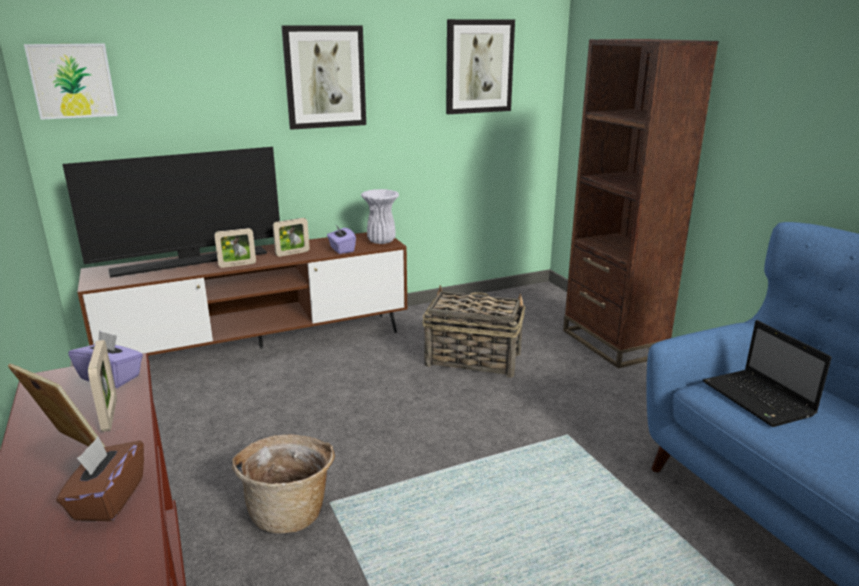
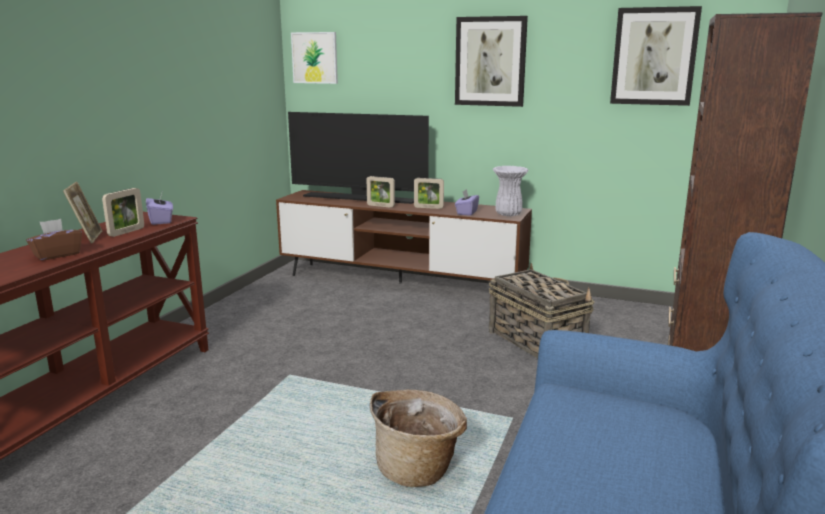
camera: 45 degrees right, 5 degrees down
basket [232,435,335,534] -> basket moved to [370,390,467,487]
laptop [703,320,832,427] -> none

